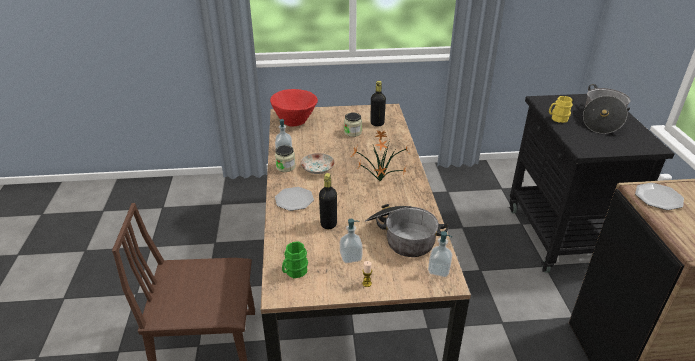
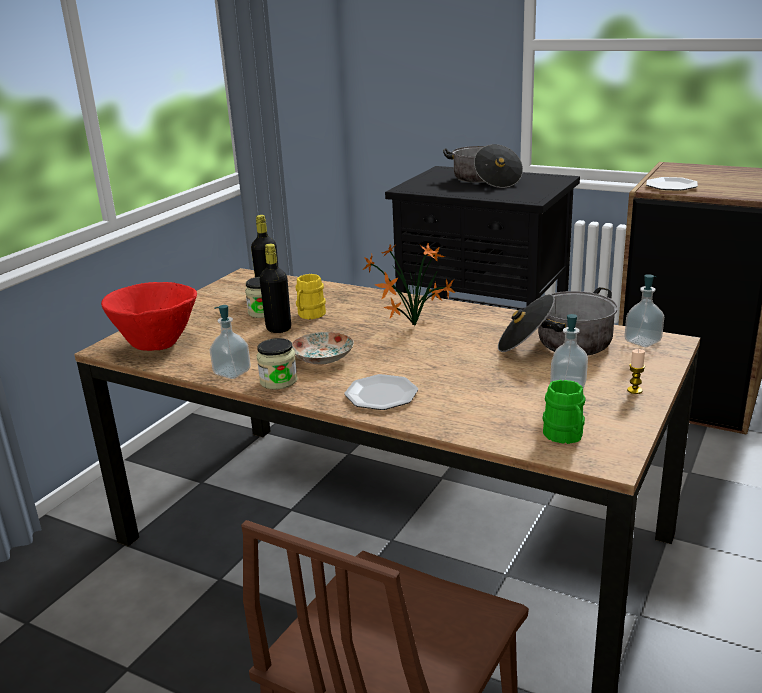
camera: 55 degrees left, 10 degrees down
black bottle [319,173,337,229] -> black bottle moved to [259,244,291,333]
yellow mug [549,96,573,123] -> yellow mug moved to [296,274,326,319]

